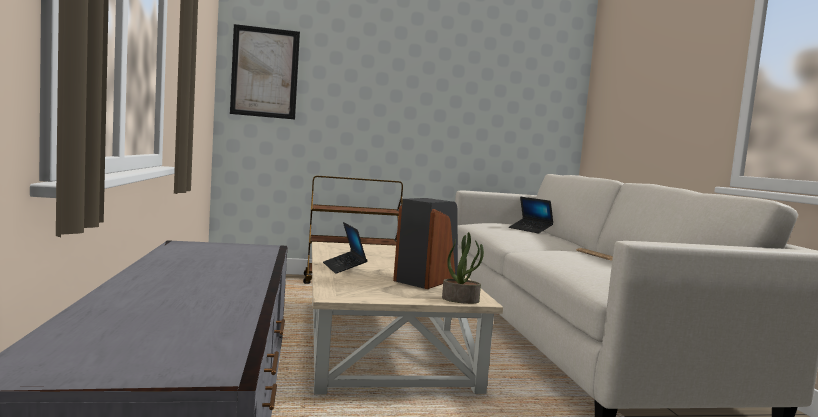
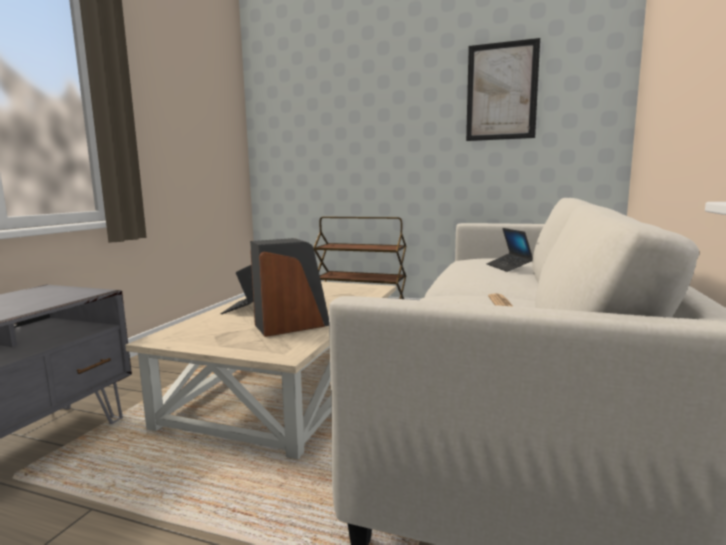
camera: 30 degrees right, 5 degrees up
picture [230,24,300,119] -> picture moved to [466,38,540,141]
potted plant [442,232,484,304] -> none

